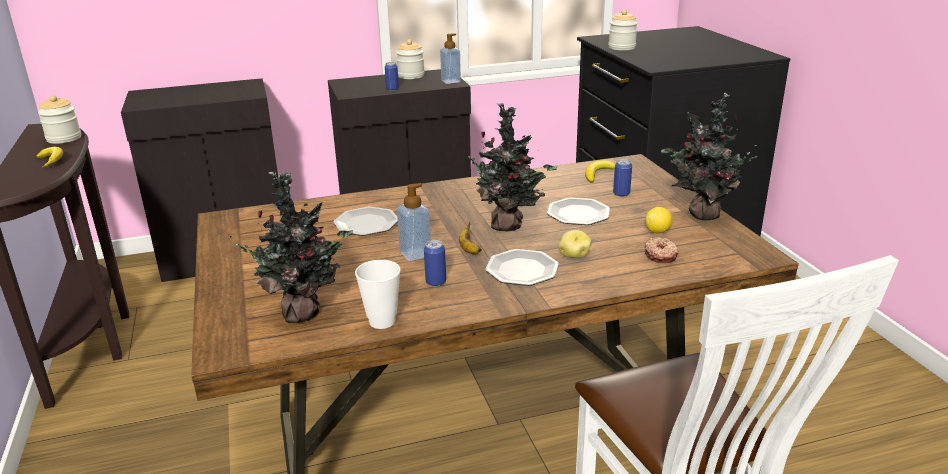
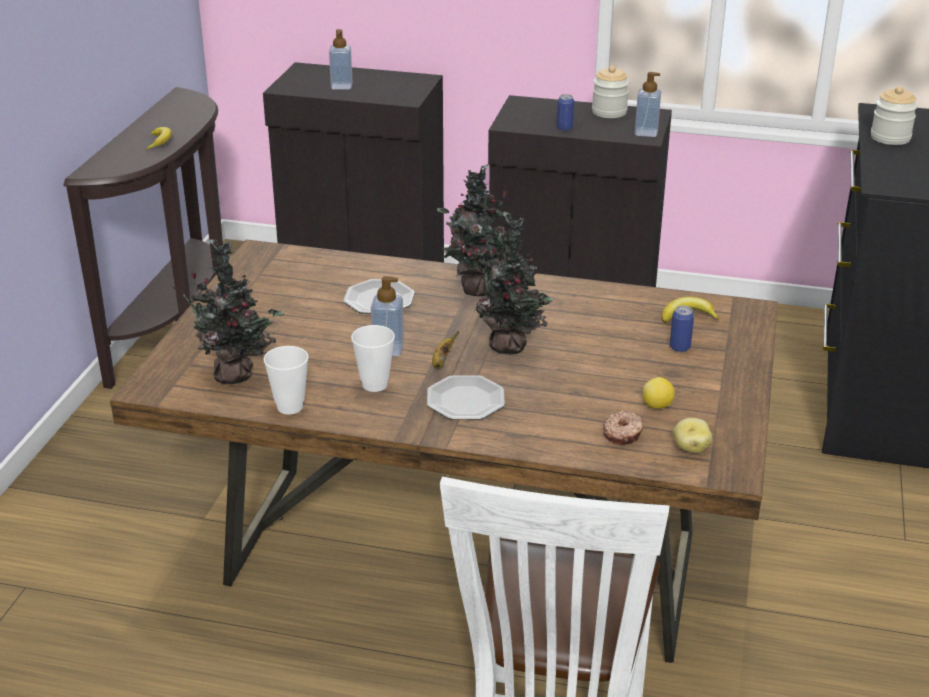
camera: 30 degrees right, 5 degrees up
jar [38,95,81,144] -> none
can [424,240,446,286] -> cup [351,325,395,392]
plate [547,197,610,225] -> none
potato [558,230,592,258] -> potato moved to [672,418,712,453]
potted plant [661,93,760,221] -> potted plant moved to [437,164,509,296]
none -> soap dispenser [329,29,353,90]

